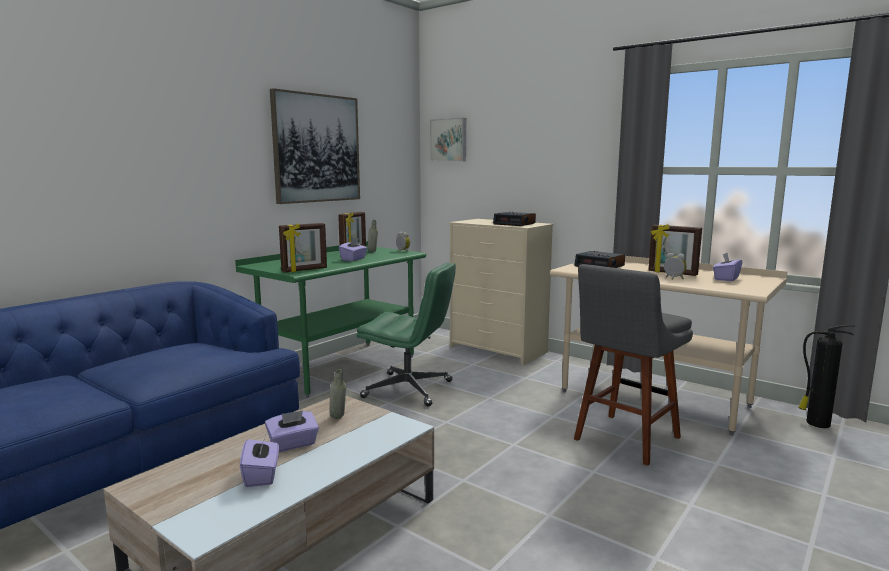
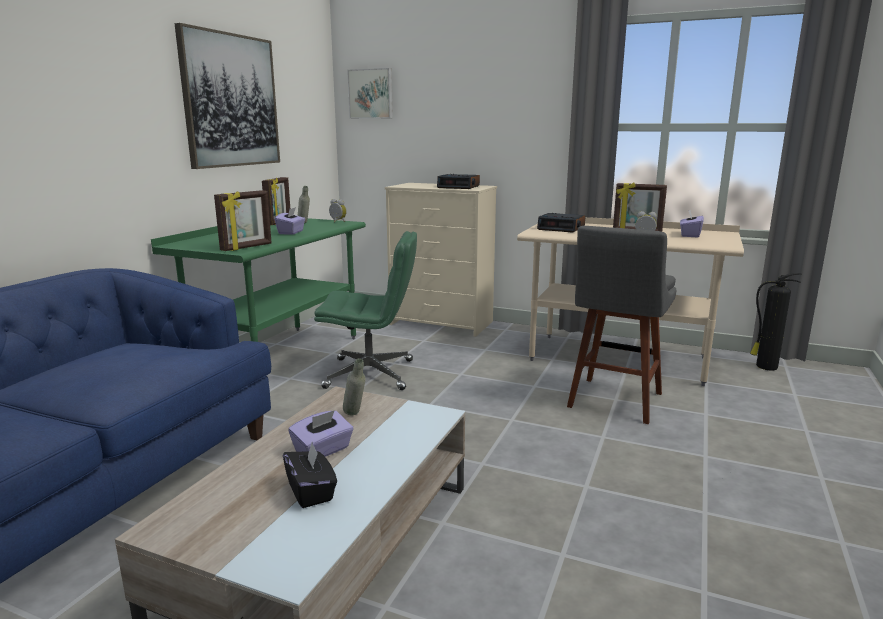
camera: 15 degrees left, 5 degrees up
purple tissue box [240,435,279,487] -> black tissue box [283,443,337,508]

